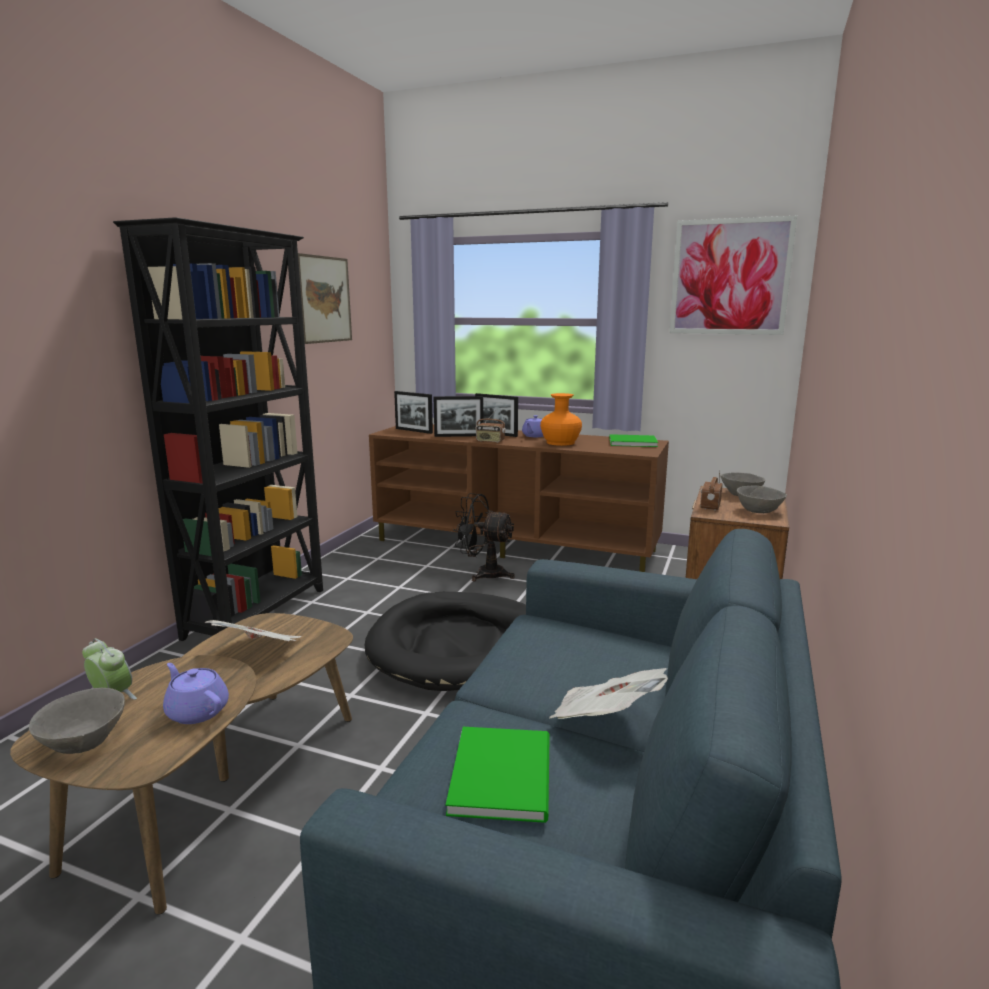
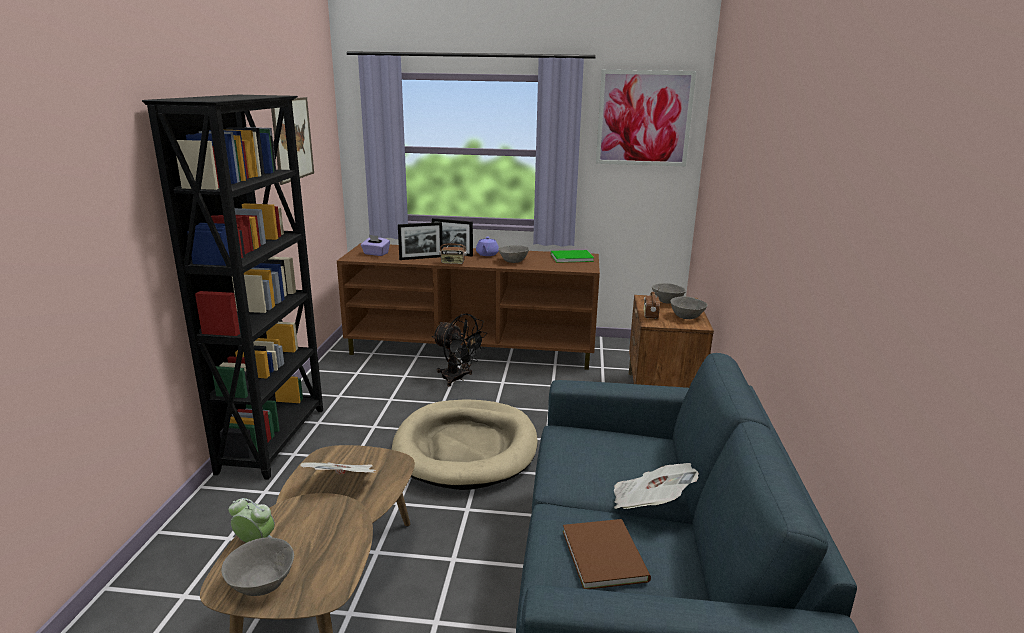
camera: 15 degrees left, 5 degrees up
purple teapot [163,663,229,724] -> none
black dog bed [365,592,526,691] -> beige dog bed [392,399,538,490]
picture frame [394,391,433,434] -> purple tissue box [361,235,390,256]
green book [446,727,550,823] -> brown book [563,519,651,589]
black fan [453,493,515,581] -> black fan turned 150 degrees counterclockwise [432,314,487,387]
orange vase [540,393,582,446] -> grey bowl [498,245,529,263]

